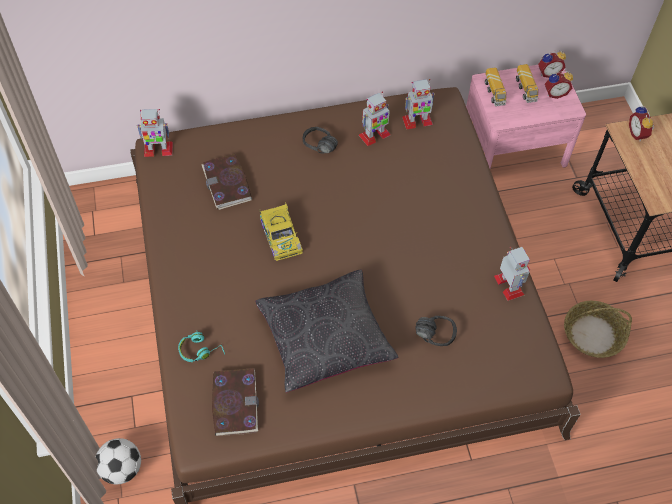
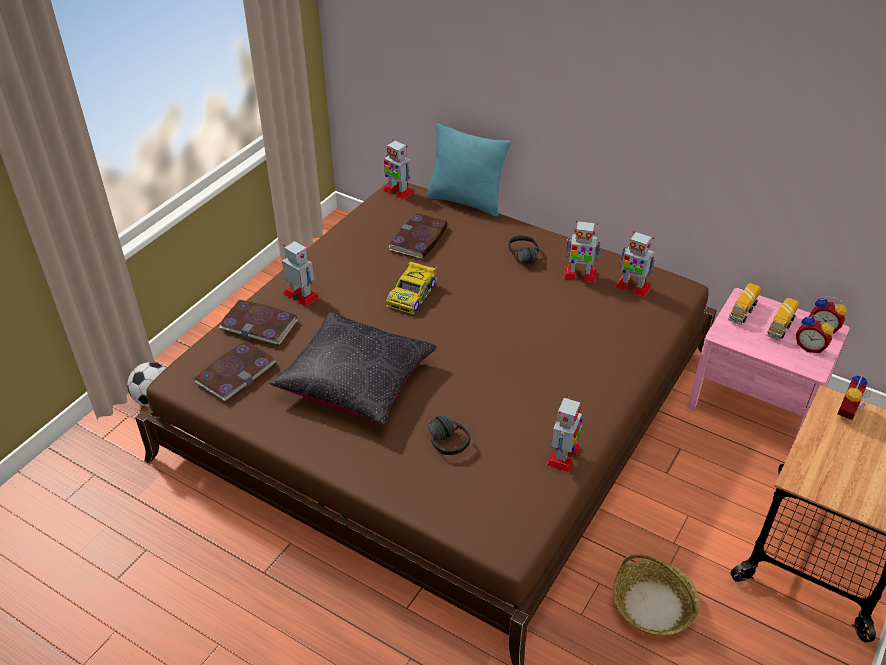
camera: 45 degrees right, 15 degrees down
turquoise headphones [178,330,225,362] -> book [219,300,297,346]
none -> toy robot [282,241,319,307]
none -> turquoise pillow [426,123,511,217]

